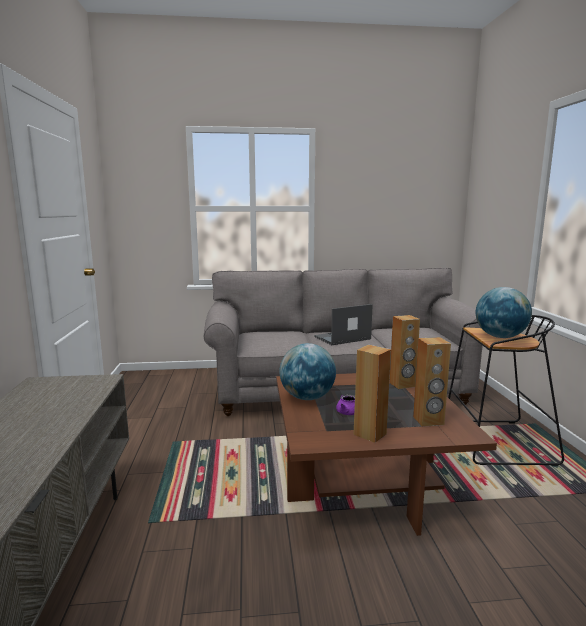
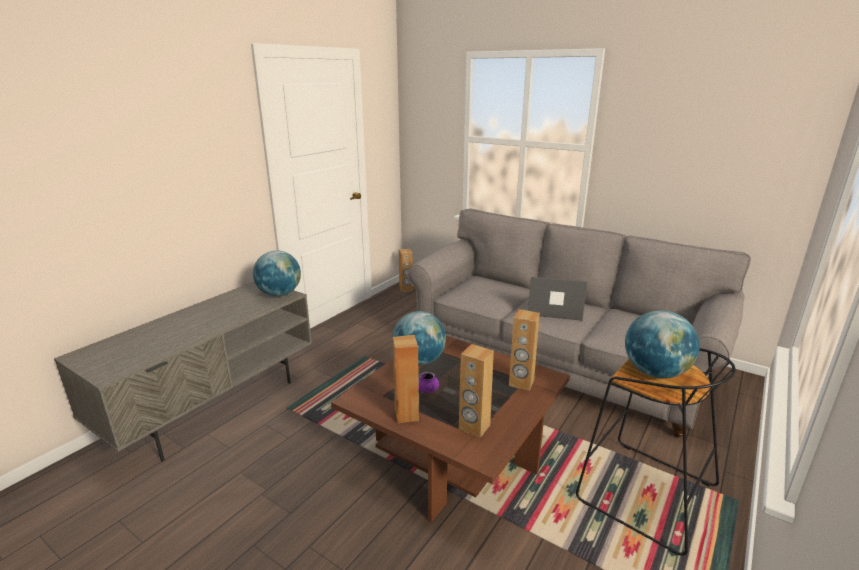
camera: 40 degrees right, 10 degrees up
none -> globe [253,250,301,296]
none -> brown speaker [399,249,413,292]

